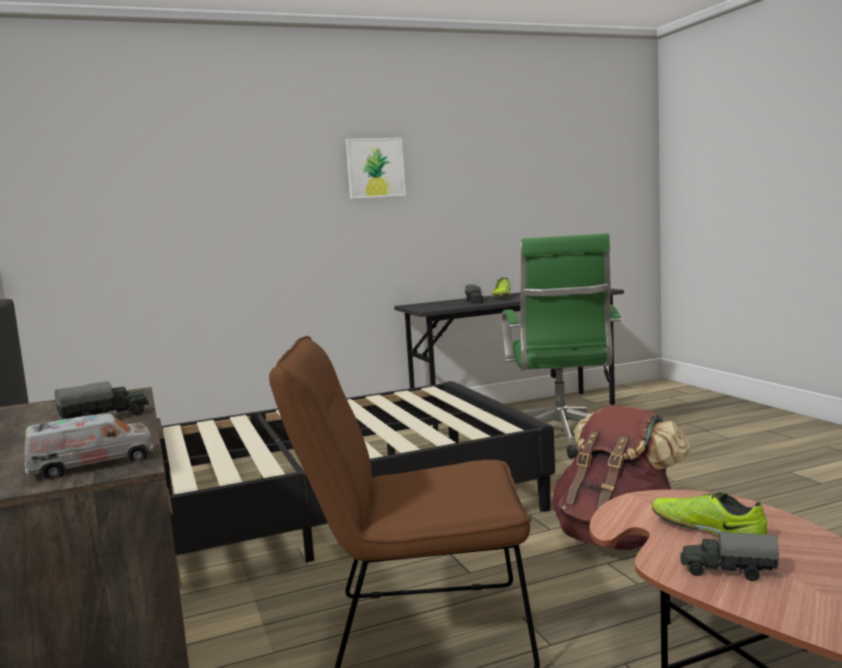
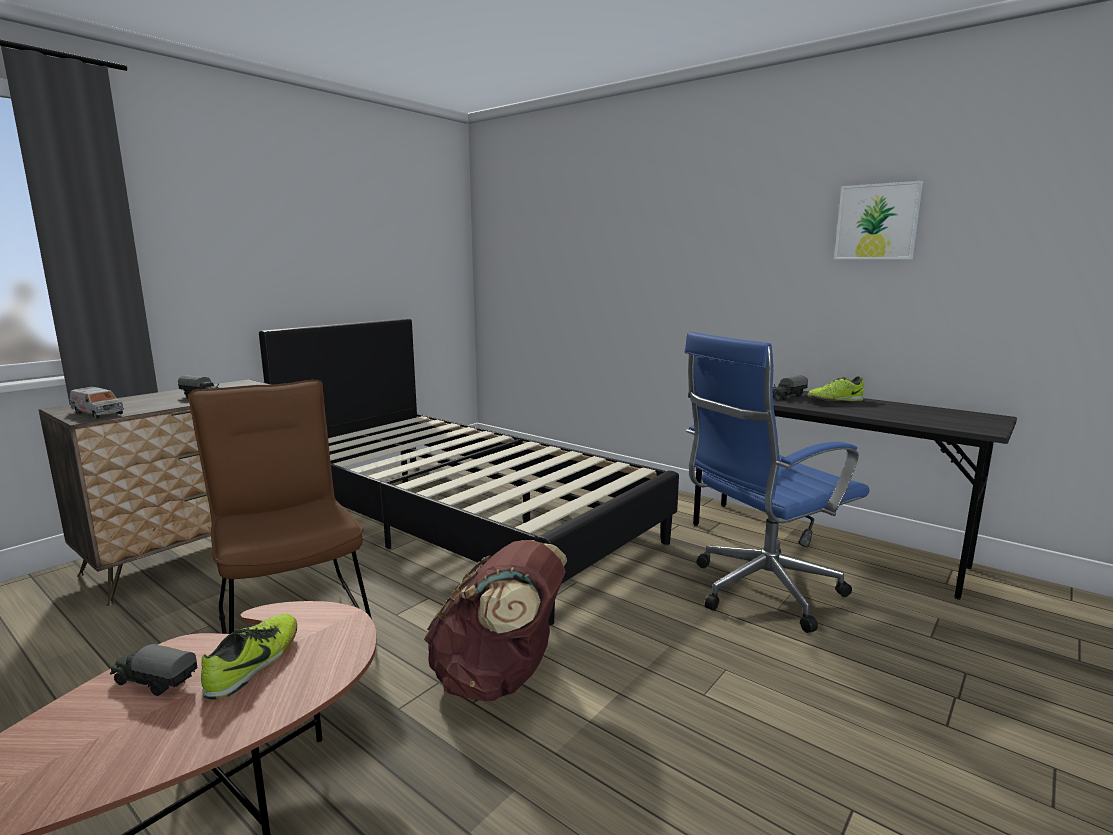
camera: 60 degrees right, 5 degrees up
picture [346,138,406,199] -> picture moved to [834,181,923,259]
green office chair [502,233,621,459] -> blue office chair [685,332,869,633]
toy truck [680,532,779,581] -> toy truck turned 60 degrees counterclockwise [110,644,198,696]

